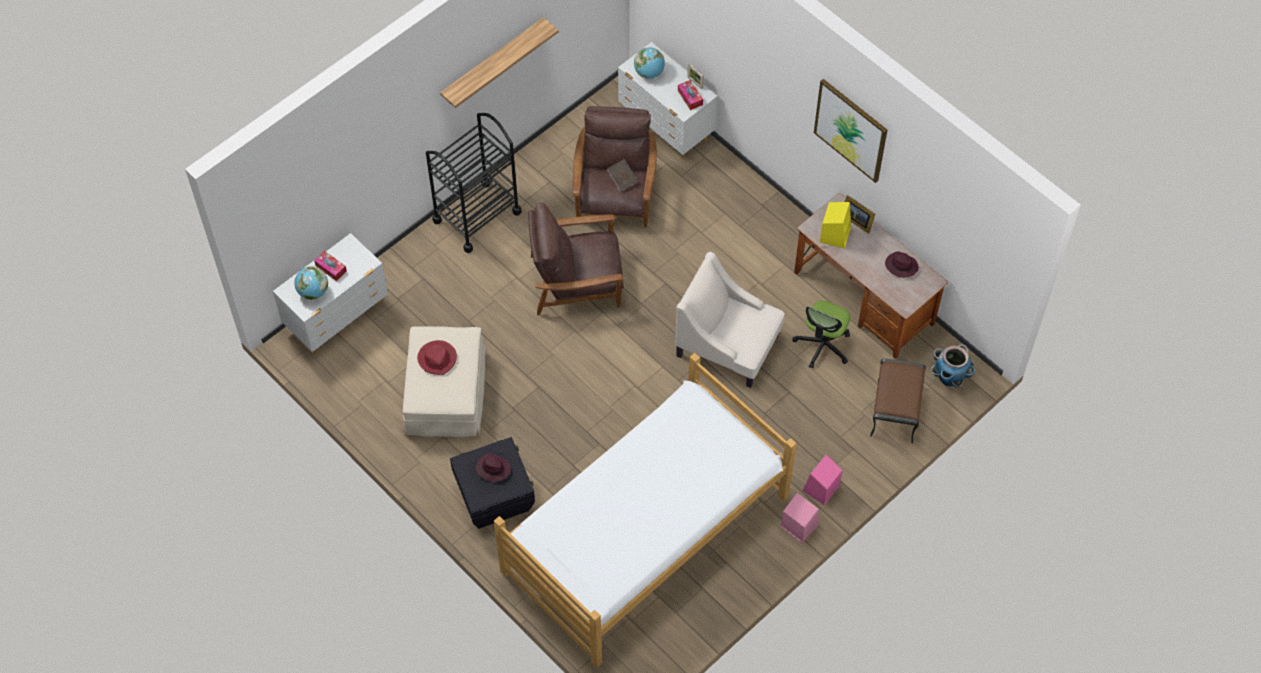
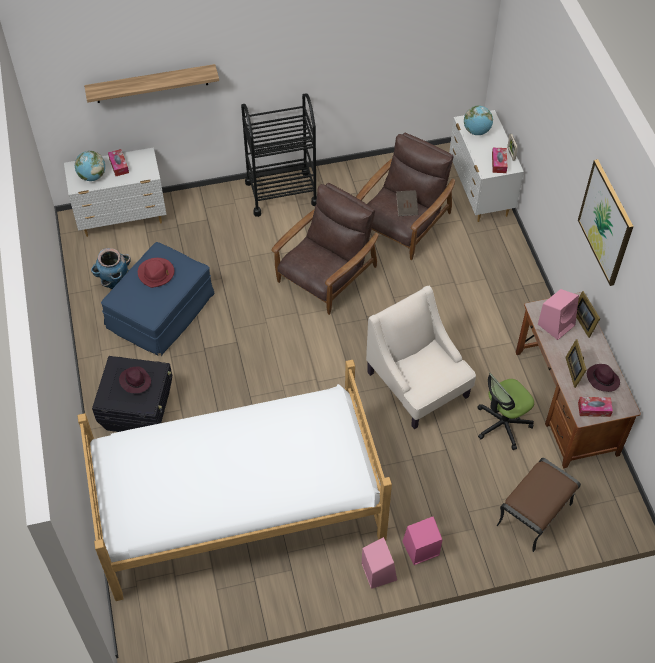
camera: 30 degrees right, 5 degrees down
beige ottoman [403,326,486,437] -> blue ottoman [101,242,214,356]
shelf [440,17,559,108] -> shelf moved to [84,64,219,103]
brown armchair [528,203,624,315] -> brown armchair turned 105 degrees clockwise [271,183,379,315]
yellow speaker [820,202,851,249] -> pink speaker [538,289,579,340]
planter [931,344,975,387] -> planter moved to [91,248,131,289]
none -> picture frame [565,339,587,388]
none -> tissue box [578,397,613,417]

